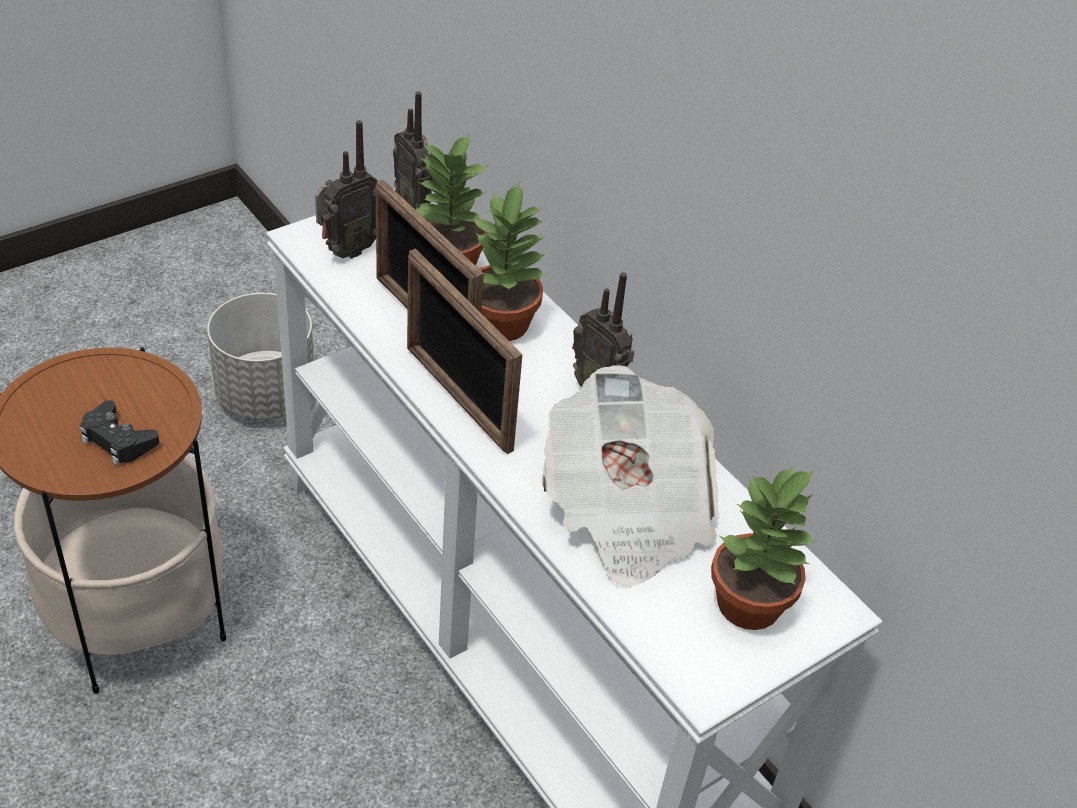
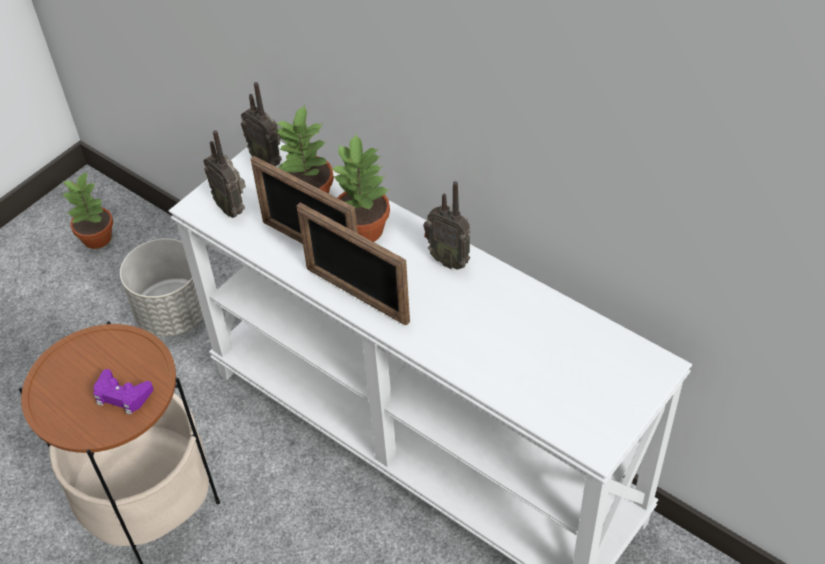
camera: 10 degrees left, 5 degrees up
black game controller [80,400,159,466] -> purple game controller [93,369,153,415]
radio [315,120,378,259] -> radio turned 105 degrees clockwise [203,130,246,218]
newspaper [541,365,718,588] -> none
potted plant [711,464,817,630] -> potted plant moved to [61,172,113,249]

